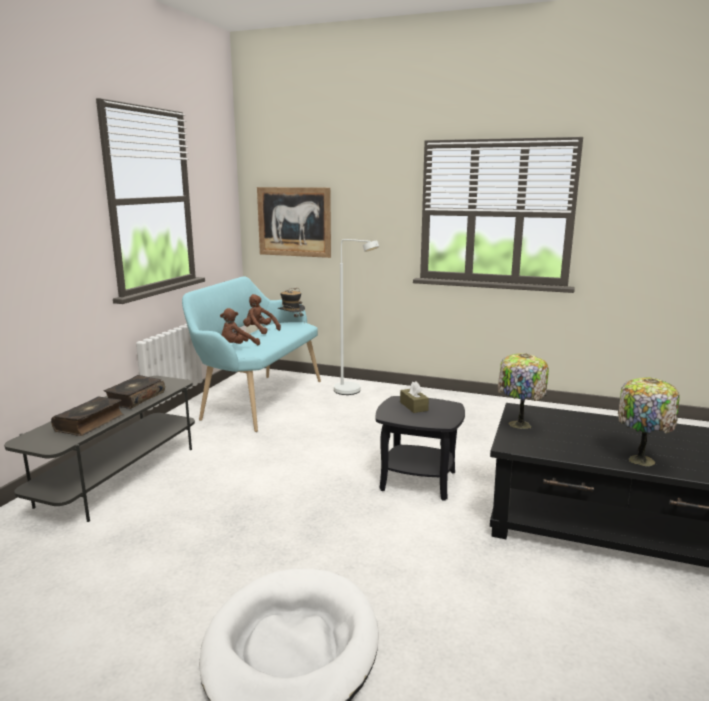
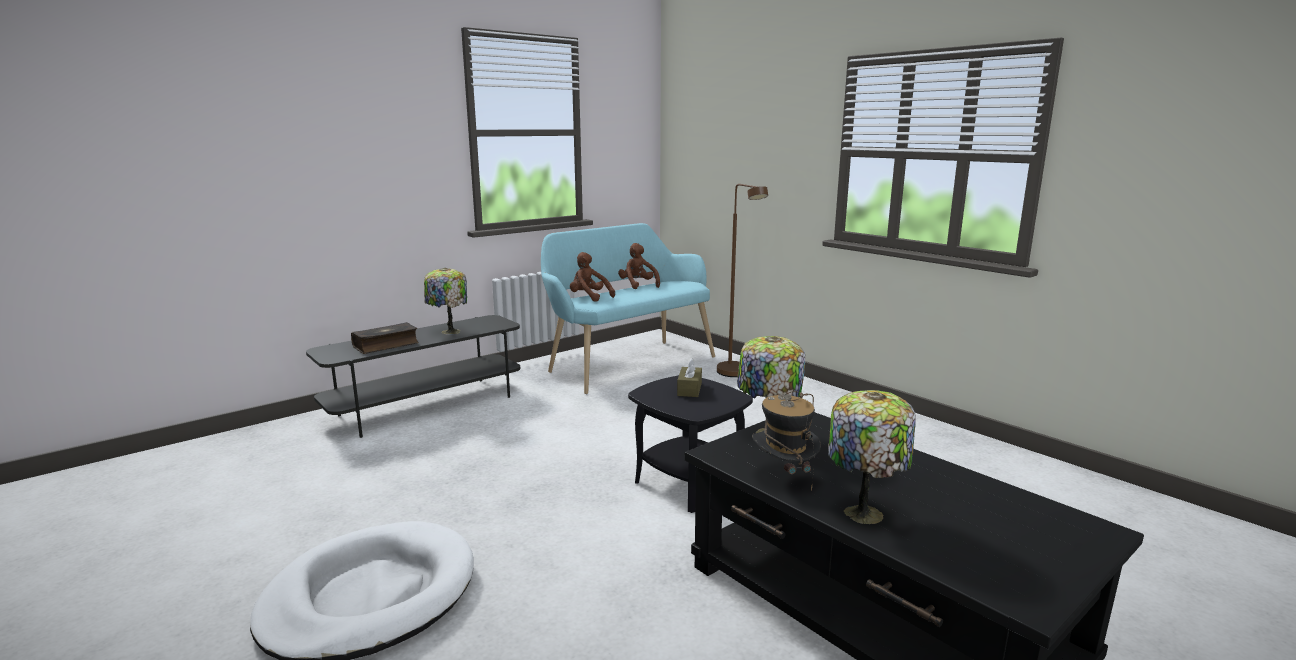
camera: 30 degrees right, 0 degrees up
book [104,375,165,409] -> table lamp [424,268,467,334]
brown plush toy [220,308,260,345] -> brown plush toy turned 45 degrees clockwise [570,252,615,302]
picture [257,187,331,258] -> none
hat [278,288,305,317] -> hat moved to [752,391,821,490]
white floor lamp [334,239,379,395] -> brown floor lamp [717,184,768,377]

